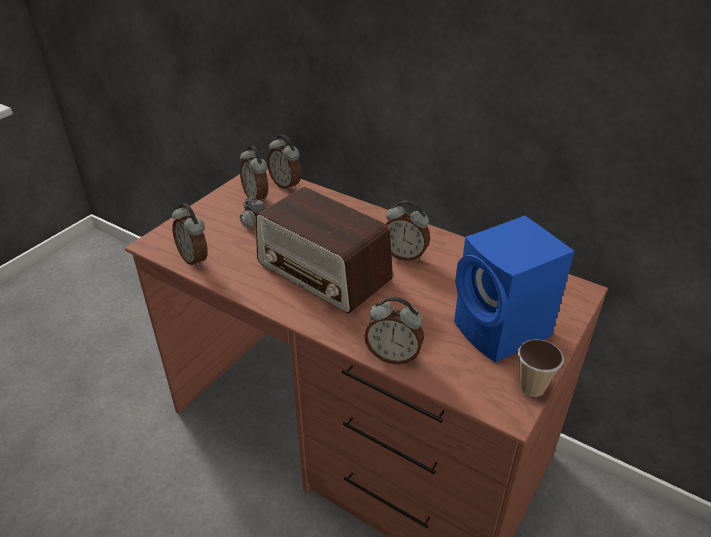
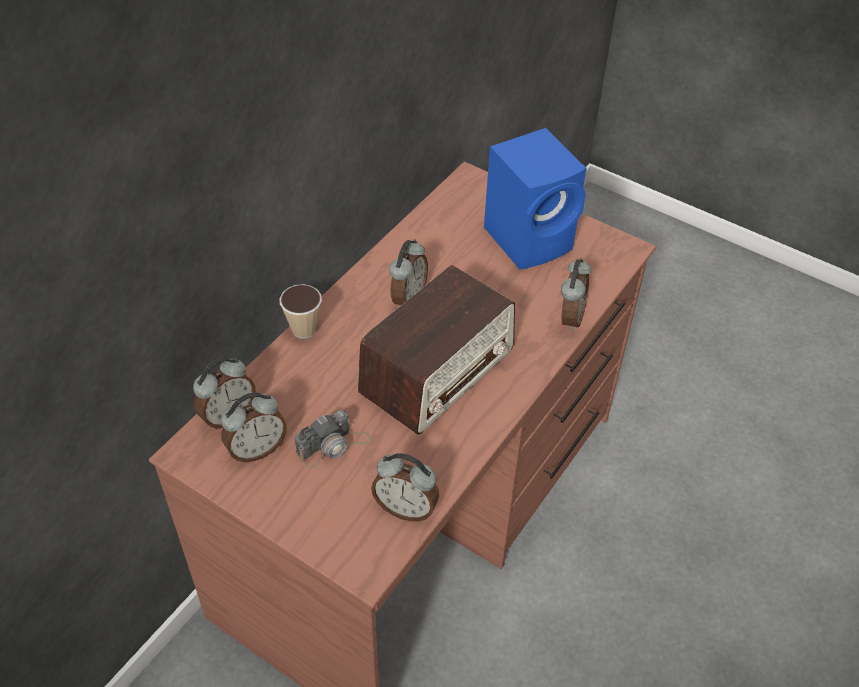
camera: 90 degrees left, 10 degrees up
alarm clock [172,204,208,268] -> alarm clock turned 60 degrees clockwise [371,453,439,522]
cup [518,339,564,397] -> cup moved to [279,284,322,339]

